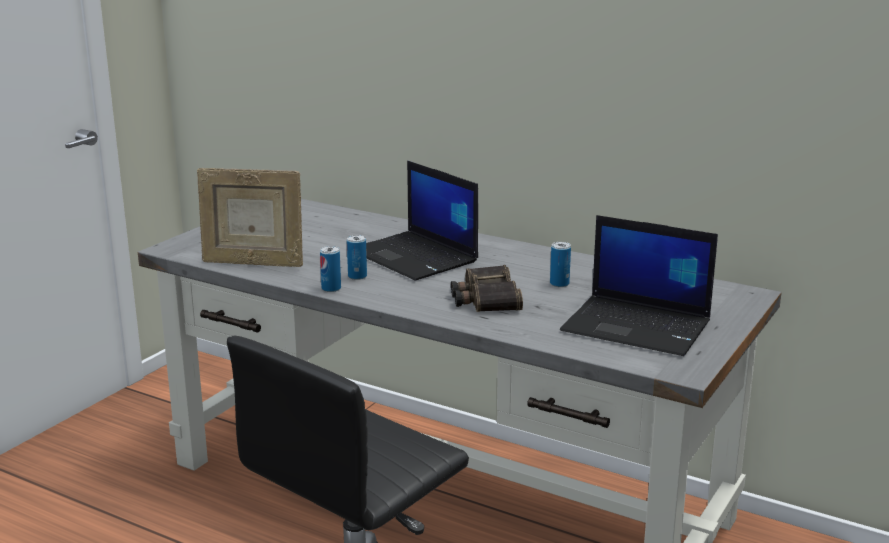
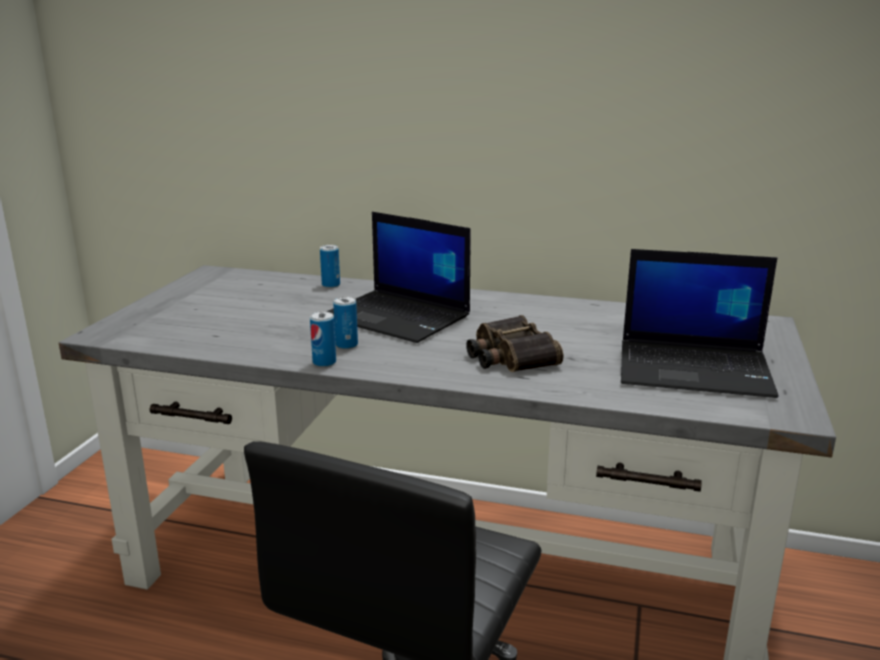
camera: 15 degrees left, 0 degrees up
picture frame [197,168,303,267] -> none
can [550,242,571,287] -> can moved to [320,245,340,288]

